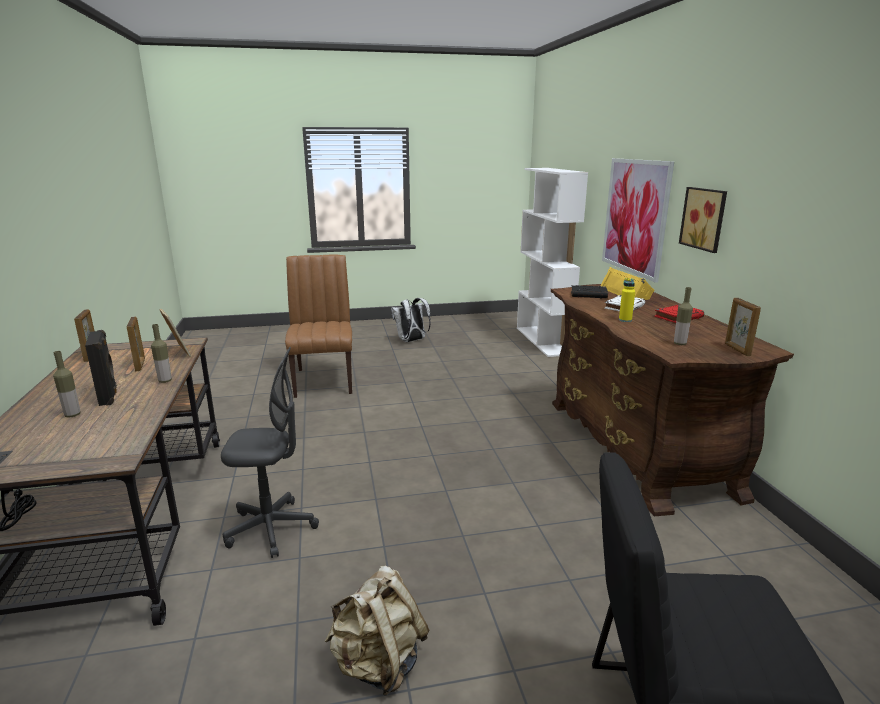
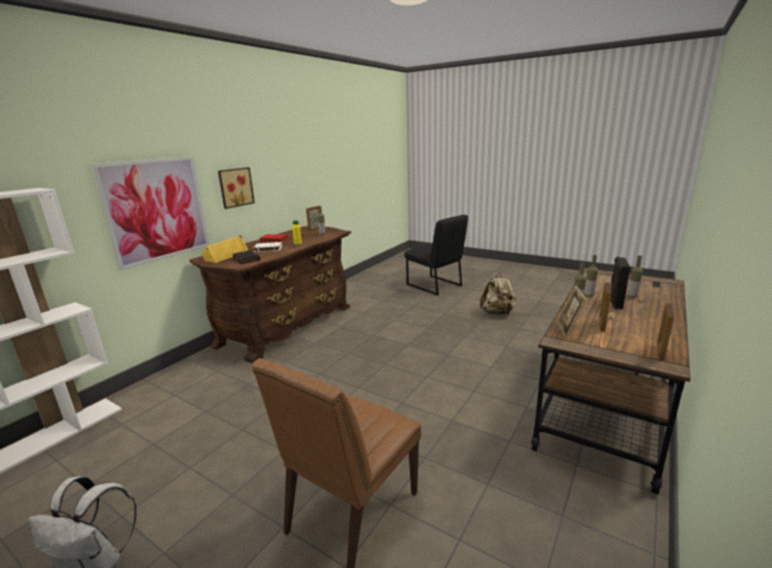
camera: 135 degrees left, 0 degrees up
grey office chair [221,347,319,558] -> none
none -> bottle [585,255,598,297]

